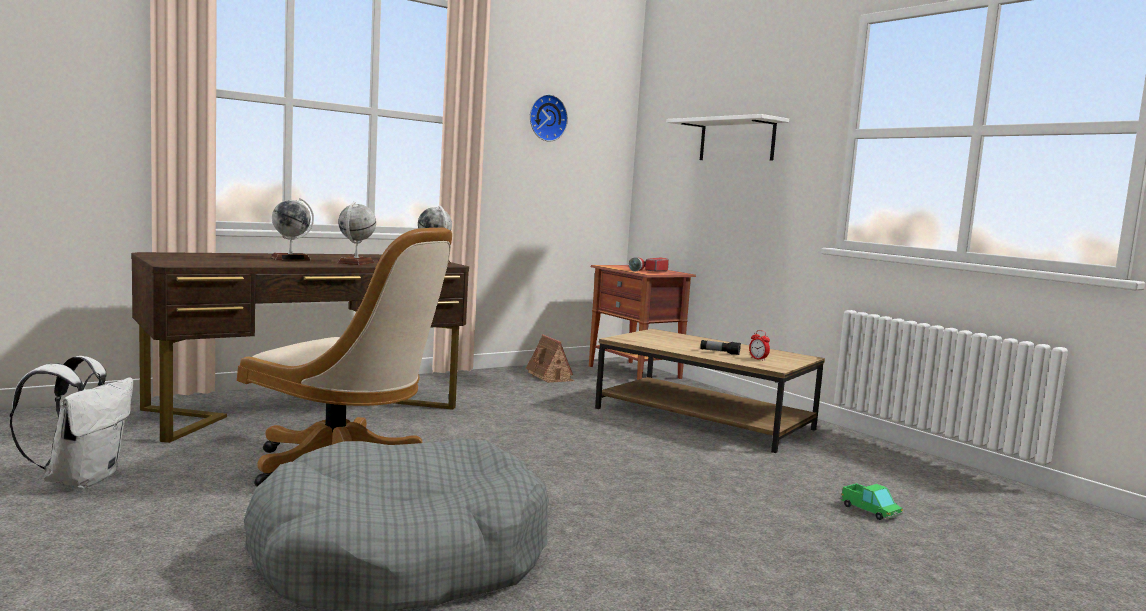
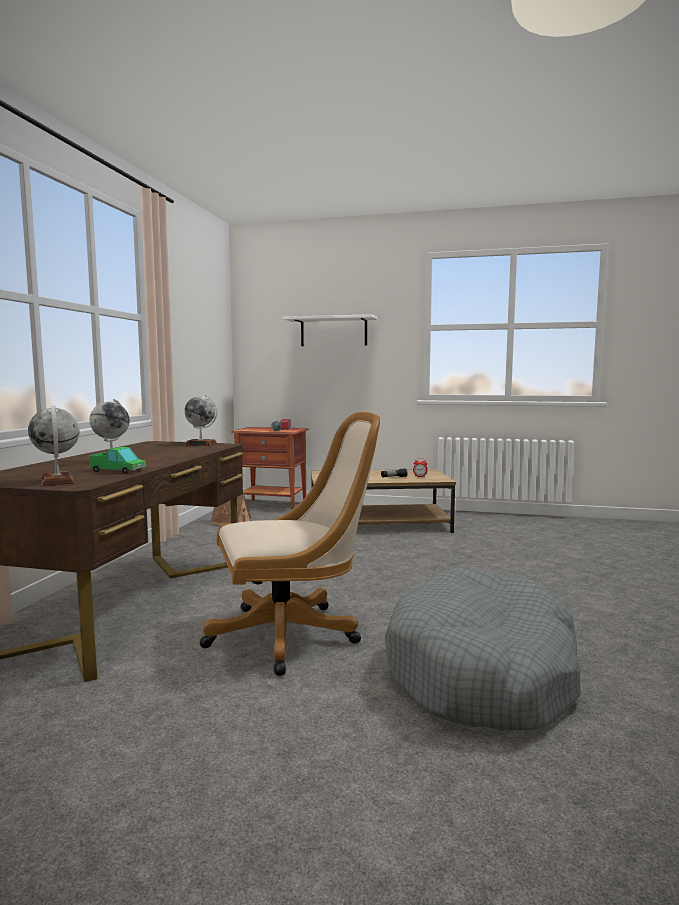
camera: 40 degrees left, 0 degrees up
white backpack [10,356,133,488] -> none
globe [337,202,376,265] -> globe moved to [28,405,80,486]
wall clock [530,94,568,141] -> none
toy truck [840,483,903,520] -> toy truck moved to [89,447,146,474]

